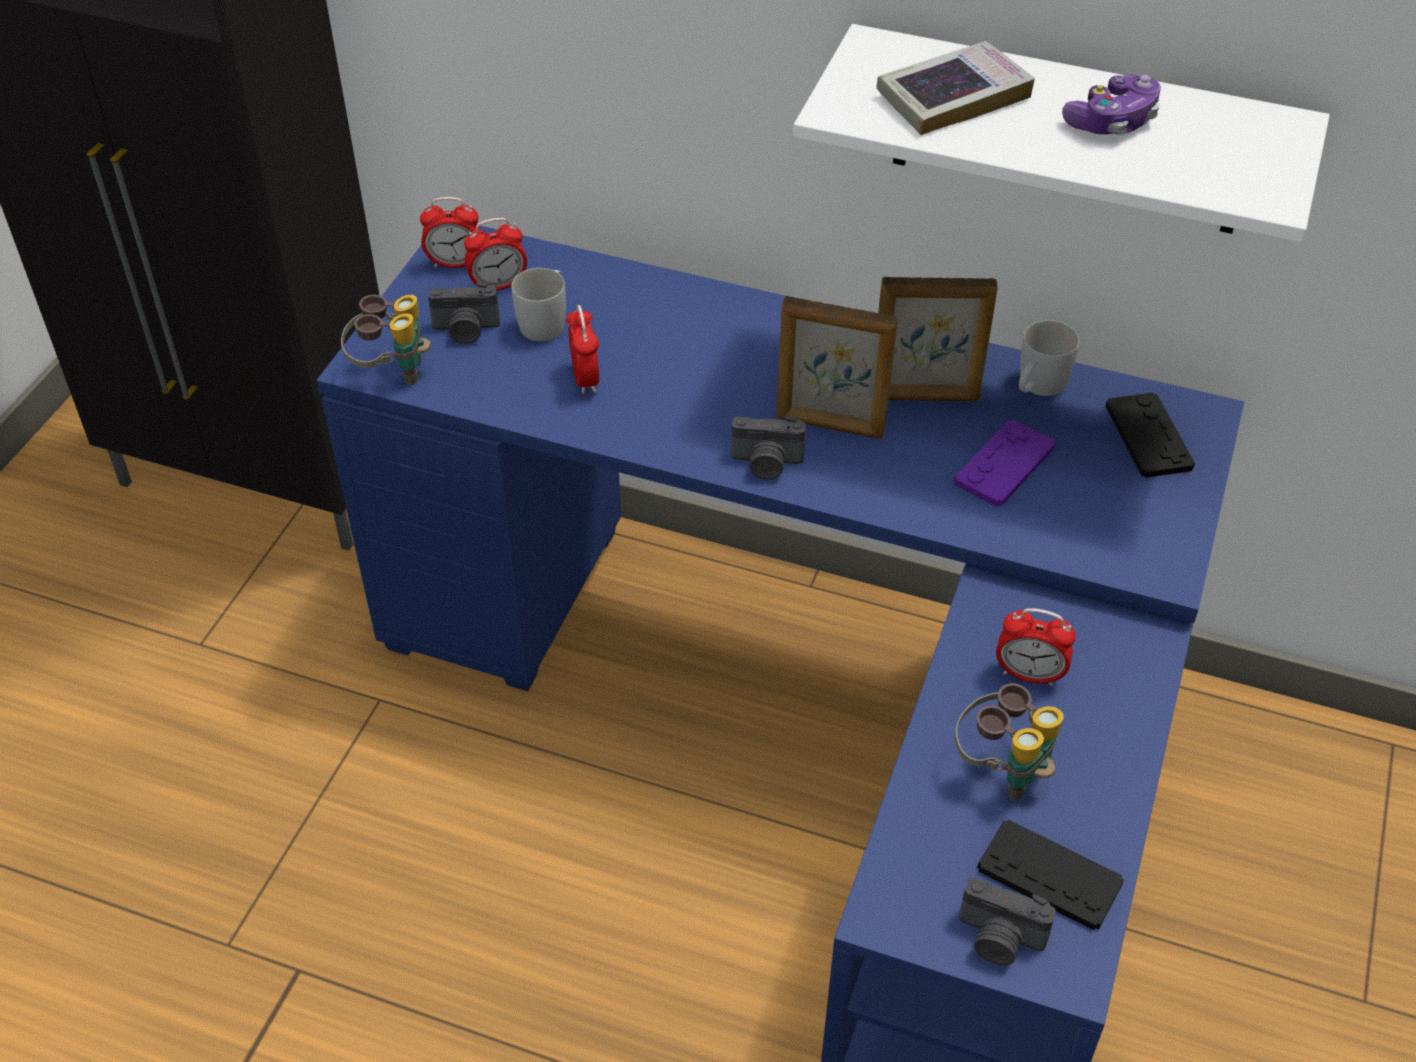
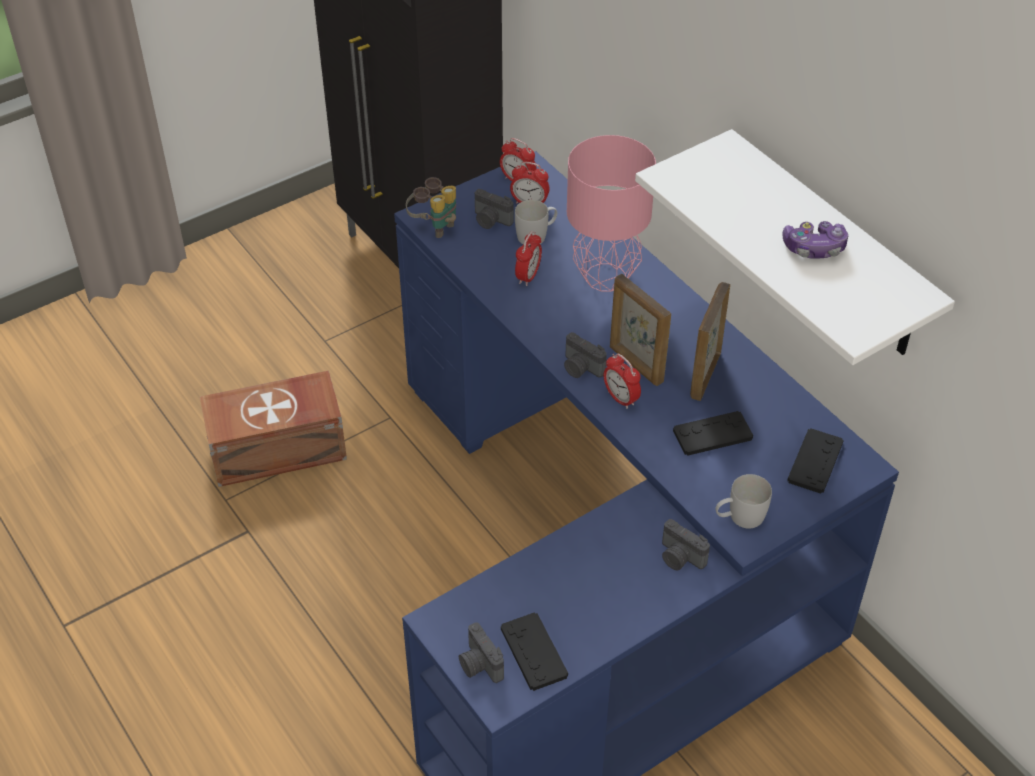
camera: 35 degrees right, 0 degrees up
book [876,41,1035,135] -> none
picture frame [878,277,998,401] -> picture frame turned 75 degrees clockwise [690,282,730,401]
purple game controller [954,420,1056,507] -> black game controller [673,411,753,456]
binoculars [955,683,1064,801] -> none
alarm clock [996,608,1076,686] -> alarm clock moved to [603,354,641,409]
white mug [1019,320,1079,396] -> white mug moved to [715,474,772,529]
none -> brown storage box [200,371,347,487]
none -> pink table lamp [567,135,656,292]
none -> camera [662,519,710,570]

